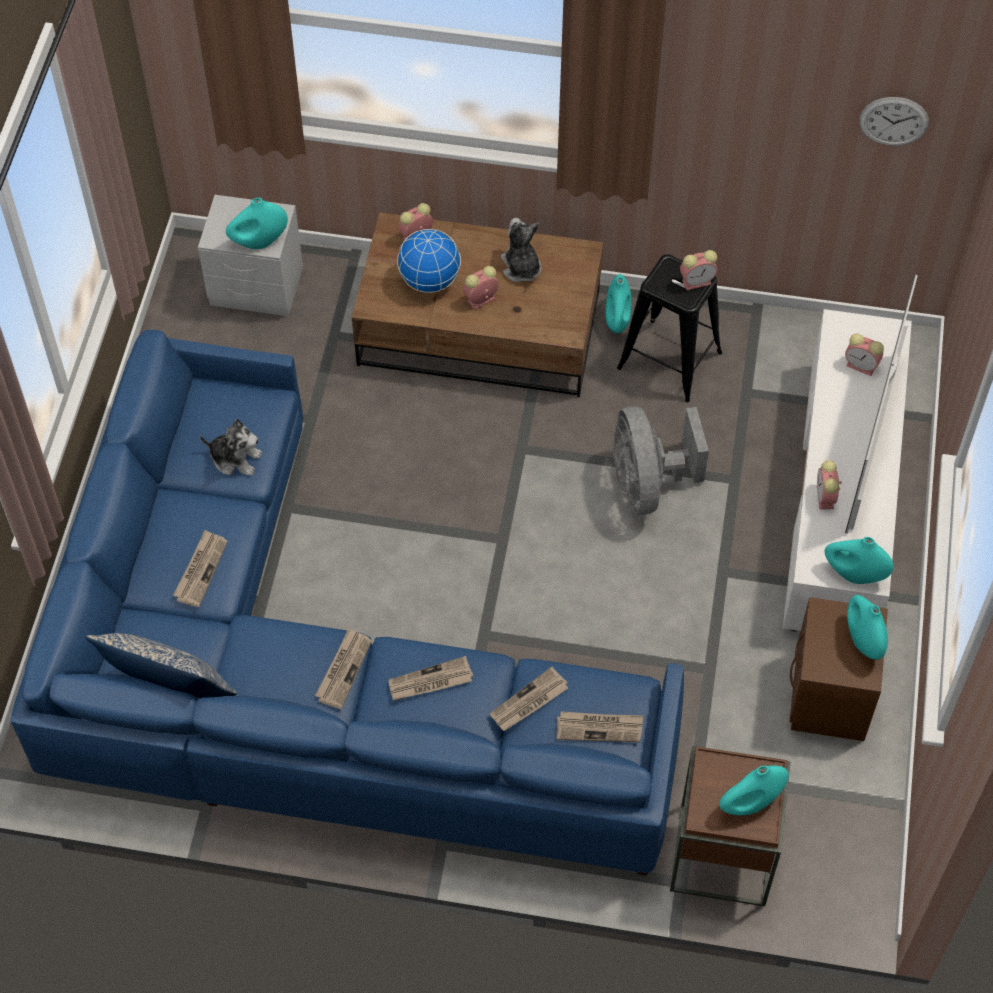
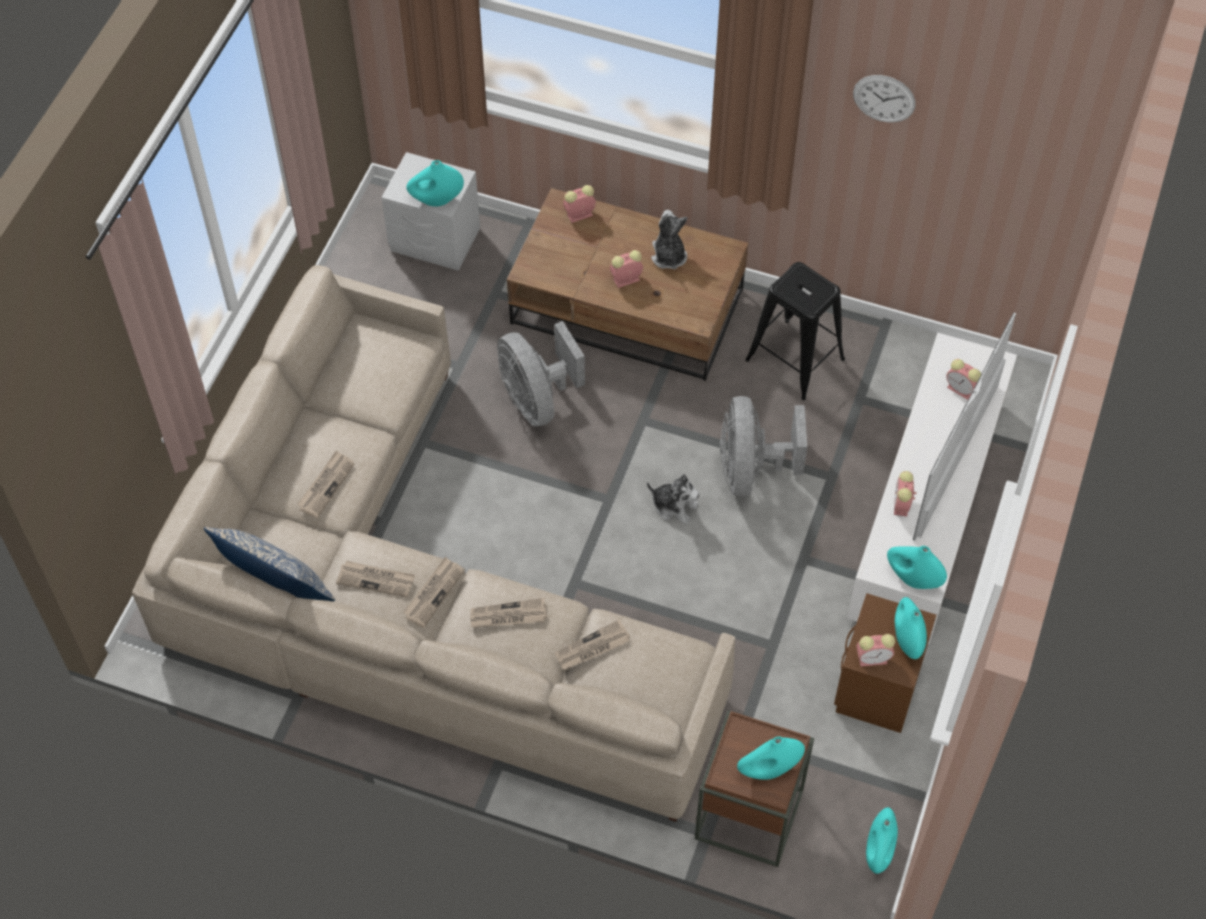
camera: 10 degrees right, 0 degrees up
blue sofa [10,330,684,876] -> beige sofa [132,265,735,822]
plush toy [200,419,262,476] -> plush toy moved to [647,474,699,524]
globe [397,229,461,293] -> none
newspaper [557,711,643,742] -> newspaper moved to [336,561,415,597]
turquoise vase [605,274,632,333] -> turquoise vase moved to [866,807,898,874]
alarm clock [680,250,717,290] -> alarm clock moved to [857,634,895,667]
wall clock [859,97,929,146] -> wall clock moved to [853,75,915,123]
none -> grey fan [497,321,585,427]

